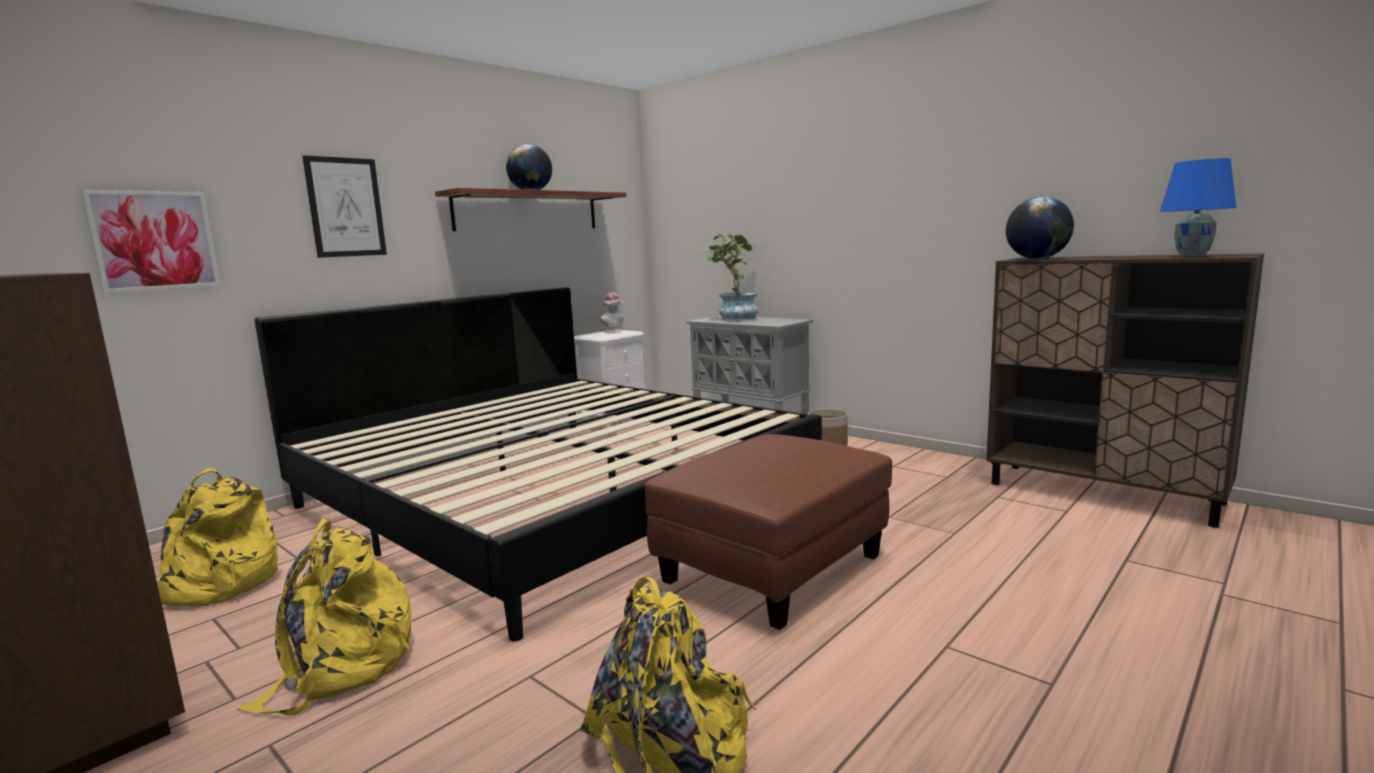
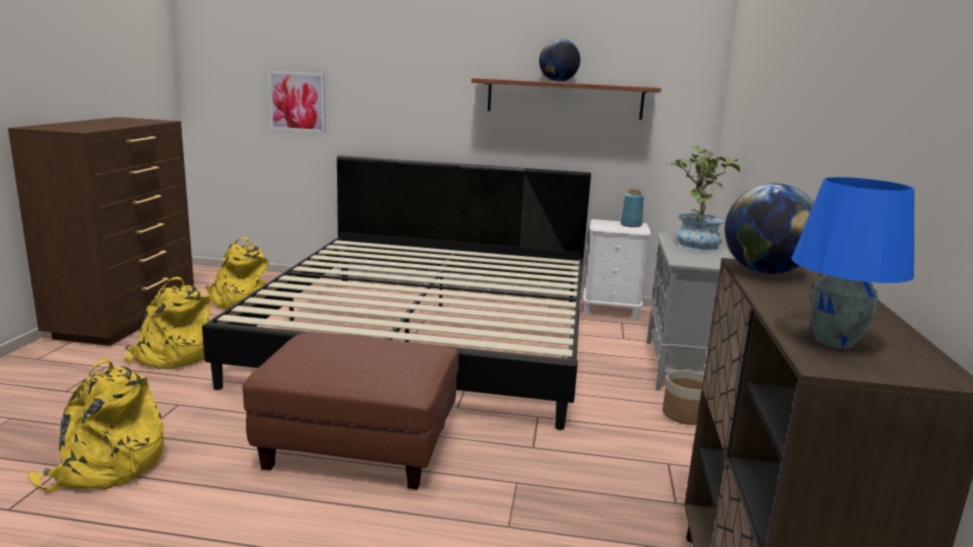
camera: 55 degrees right, 5 degrees up
picture [302,155,387,258] -> none
hat [600,292,624,333] -> blue vase [620,189,644,227]

